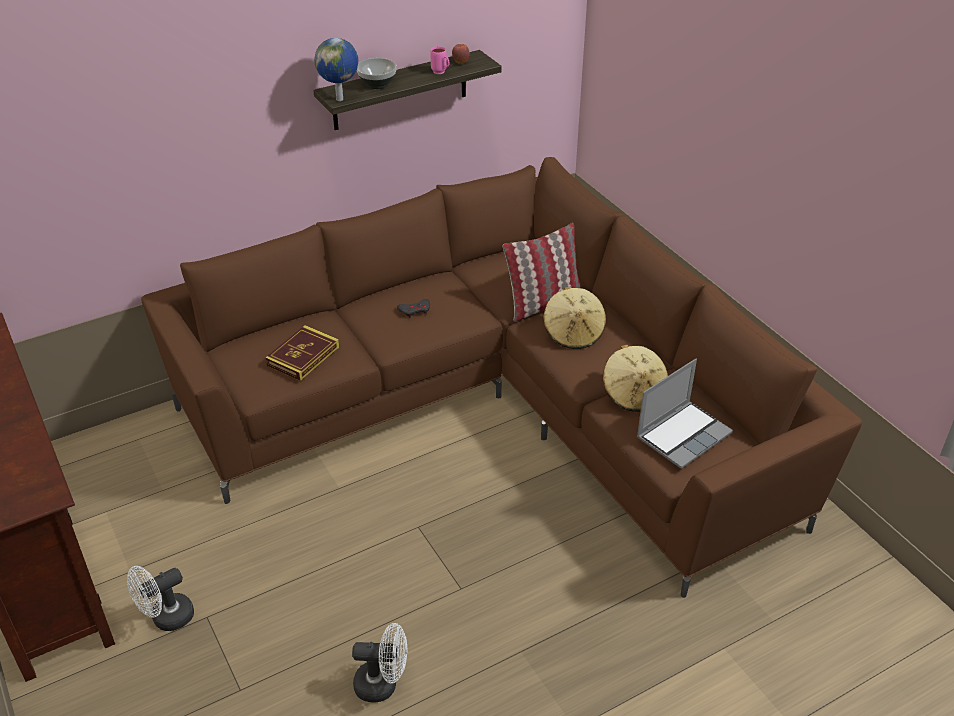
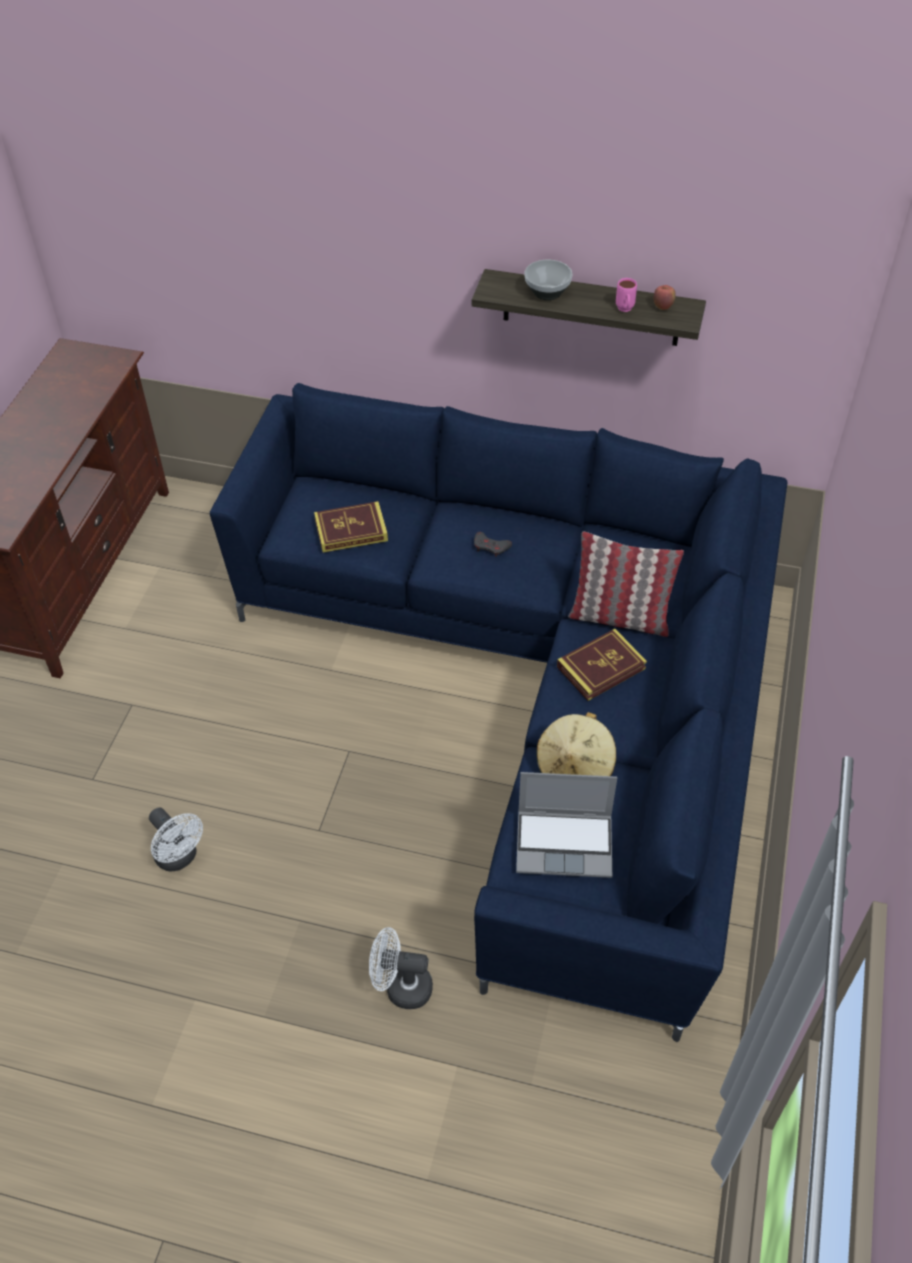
camera: 45 degrees right, 10 degrees up
white fan [127,566,194,631] -> white fan moved to [369,927,433,1009]
brown sofa [141,157,862,598] -> blue sofa [210,383,787,1042]
globe [314,38,358,101] -> none
beige hat [543,287,606,349] -> book [557,629,647,701]

